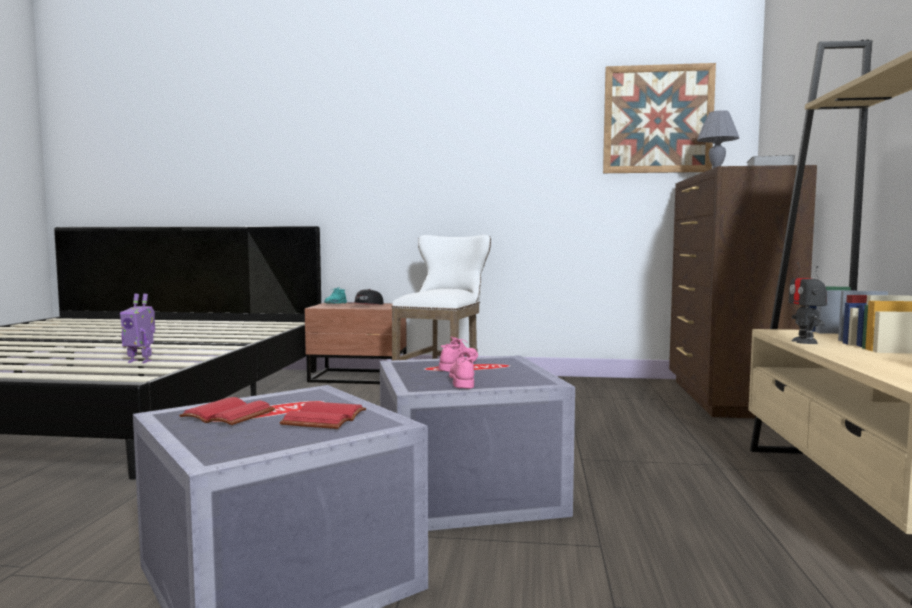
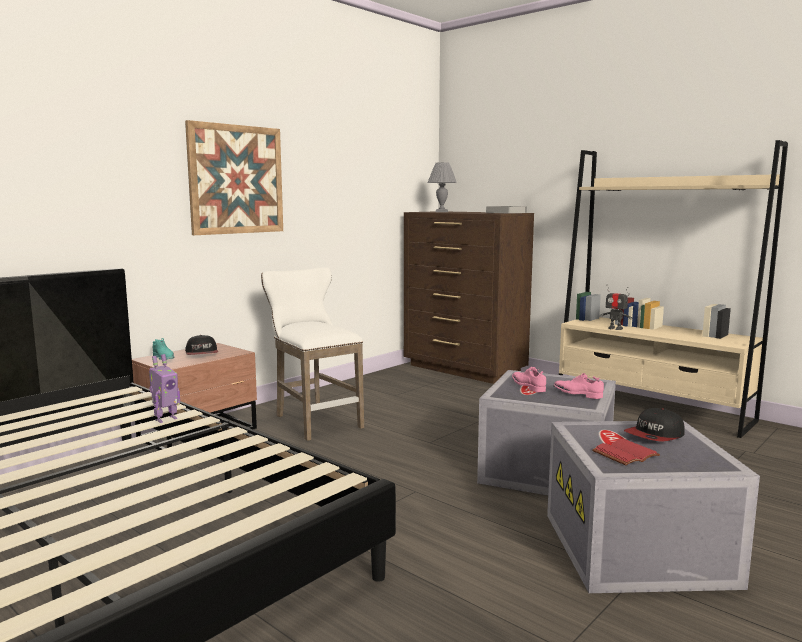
camera: 55 degrees left, 5 degrees up
toy robot [120,293,156,363] -> toy robot moved to [149,354,180,423]
red book [280,401,366,429] -> cap [624,408,685,441]
picture [603,63,716,173] -> picture moved to [185,120,283,235]

